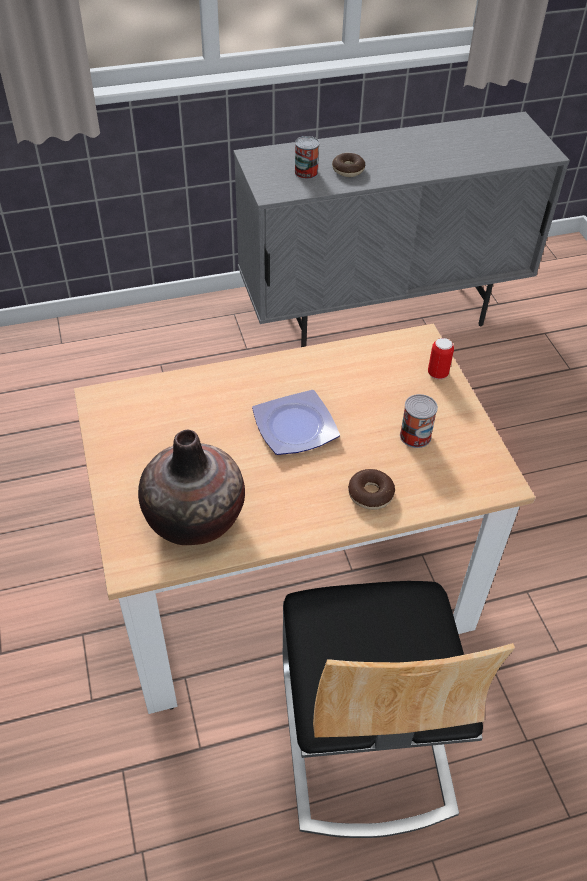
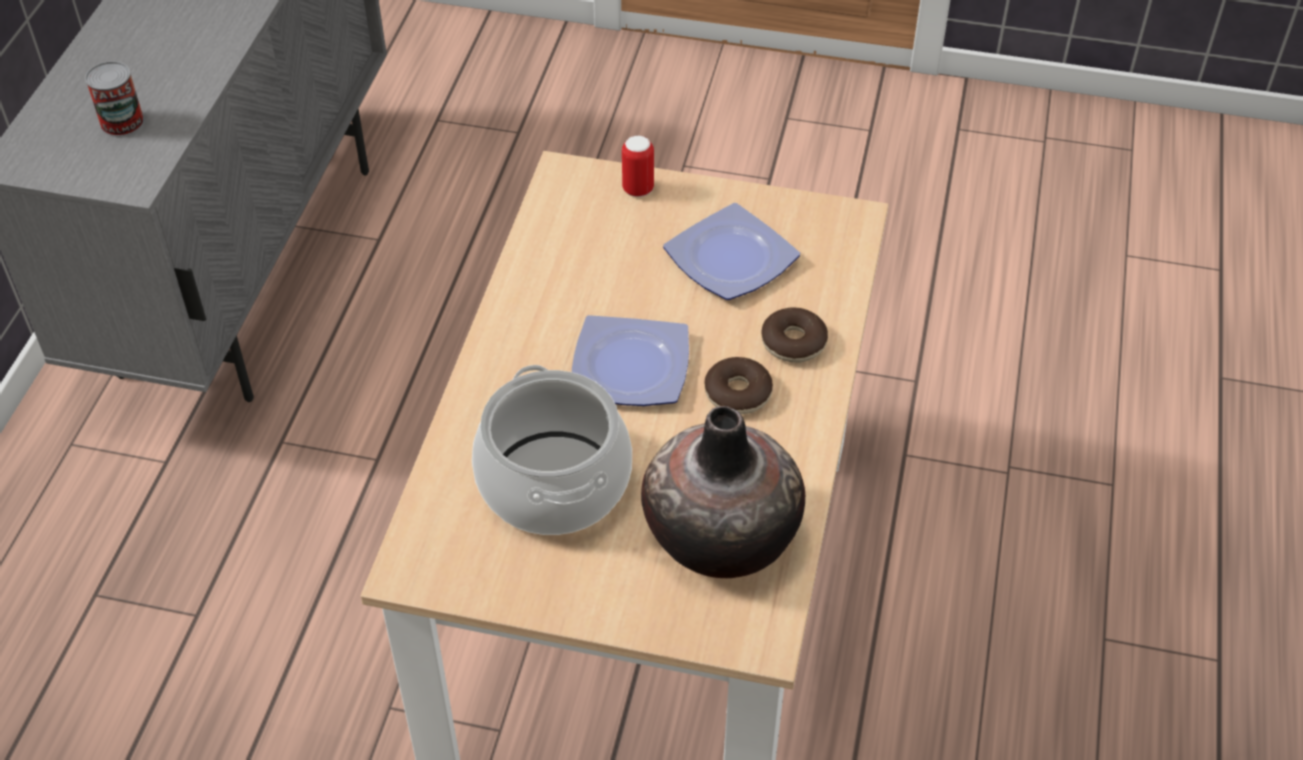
camera: 60 degrees left, 0 degrees up
chair [283,581,515,838] -> none
donut [332,153,365,177] -> donut moved to [704,357,773,414]
can [400,394,438,448] -> plate [663,203,800,300]
none -> cooking pot [472,365,632,535]

